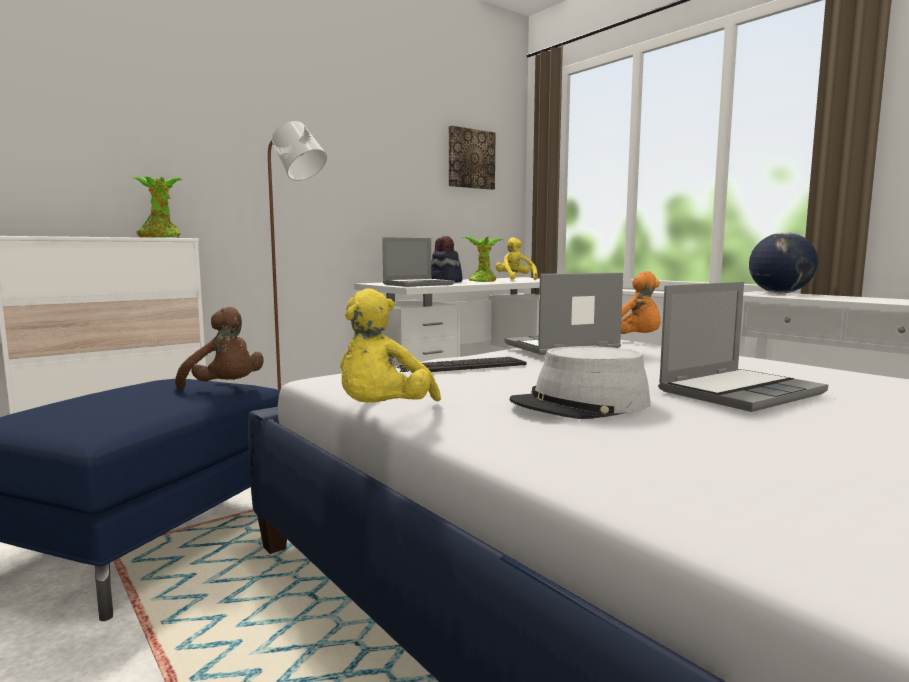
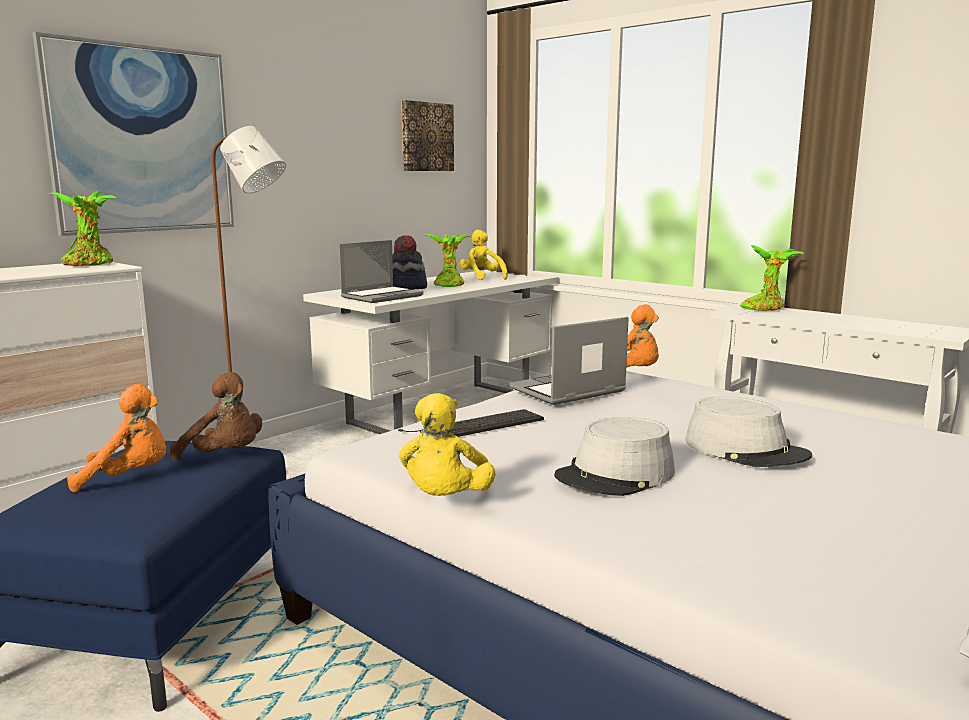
camera: 10 degrees left, 5 degrees up
laptop [658,282,828,412] -> grey hat [685,397,812,467]
globe [749,232,818,293] -> potted plant [740,245,804,311]
none -> picture [32,32,234,236]
none -> orange plush toy [67,384,166,492]

